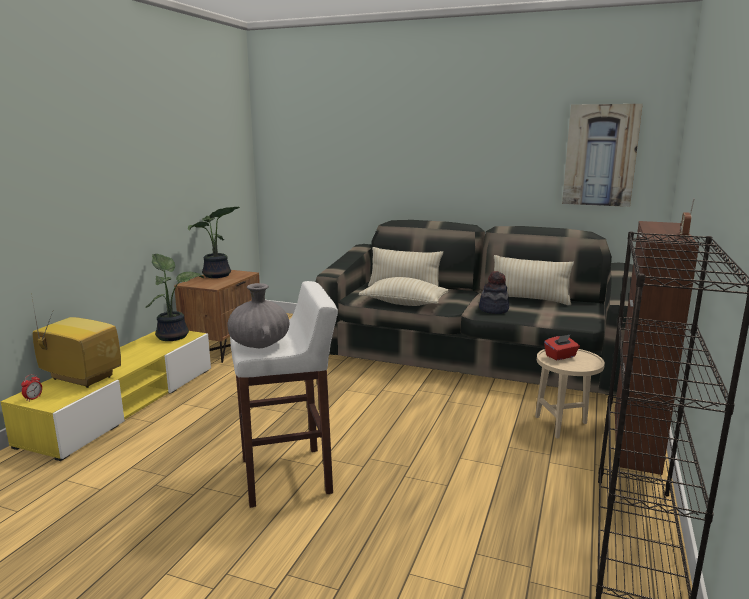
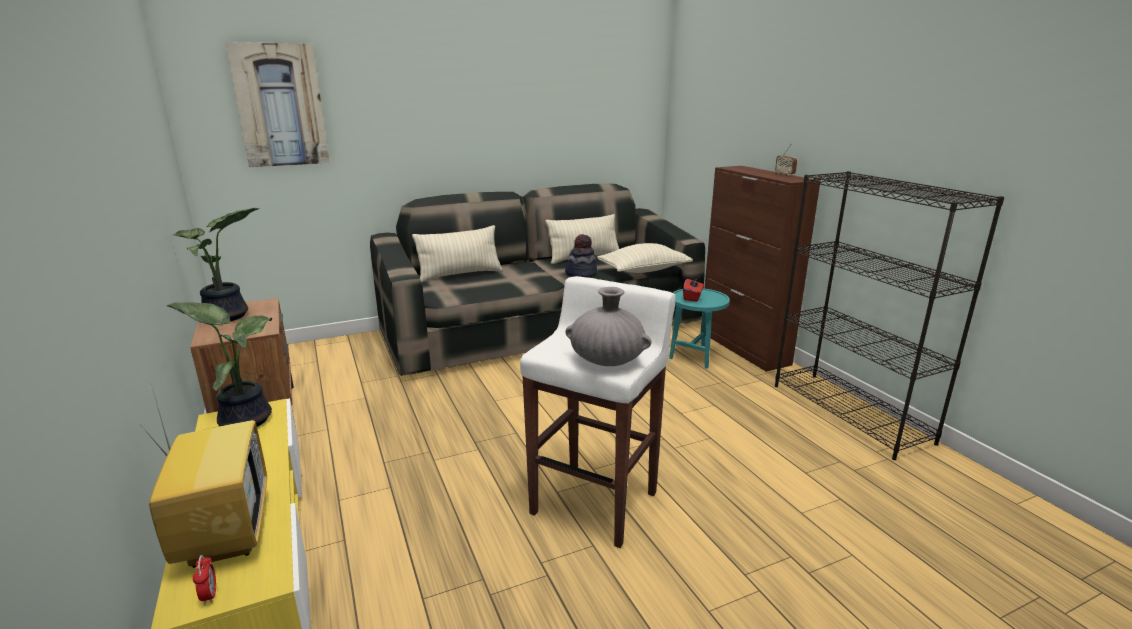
camera: 45 degrees left, 5 degrees up
television [32,299,121,388] -> television turned 90 degrees clockwise [143,384,267,568]
beige pillow [359,277,449,306] -> beige pillow moved to [597,243,693,273]
beige side table [535,349,605,439] -> turquoise side table [669,288,730,369]
picture [562,104,643,207] -> picture moved to [225,42,330,167]

